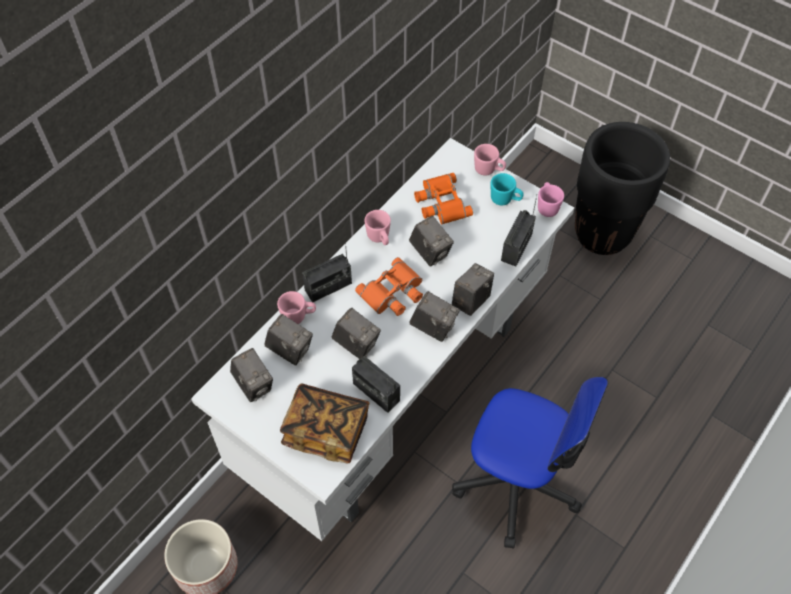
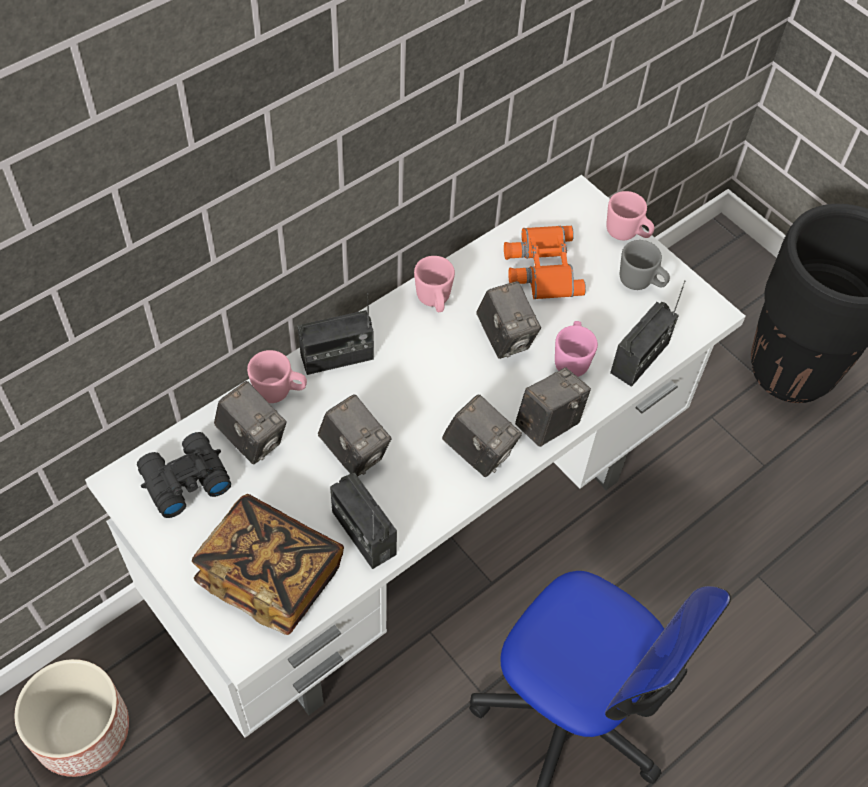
camera: 10 degrees right, 0 degrees up
camera [230,348,273,402] -> black binoculars [137,432,231,518]
orange binoculars [355,257,423,316] -> none
turquoise mug [491,173,524,206] -> grey mug [620,240,670,290]
pink mug [538,182,564,217] -> pink mug moved to [555,321,598,377]

